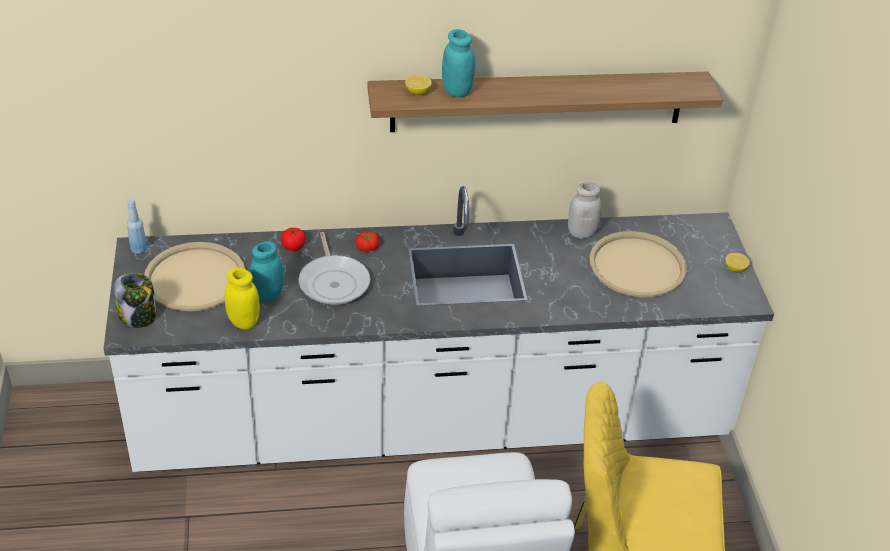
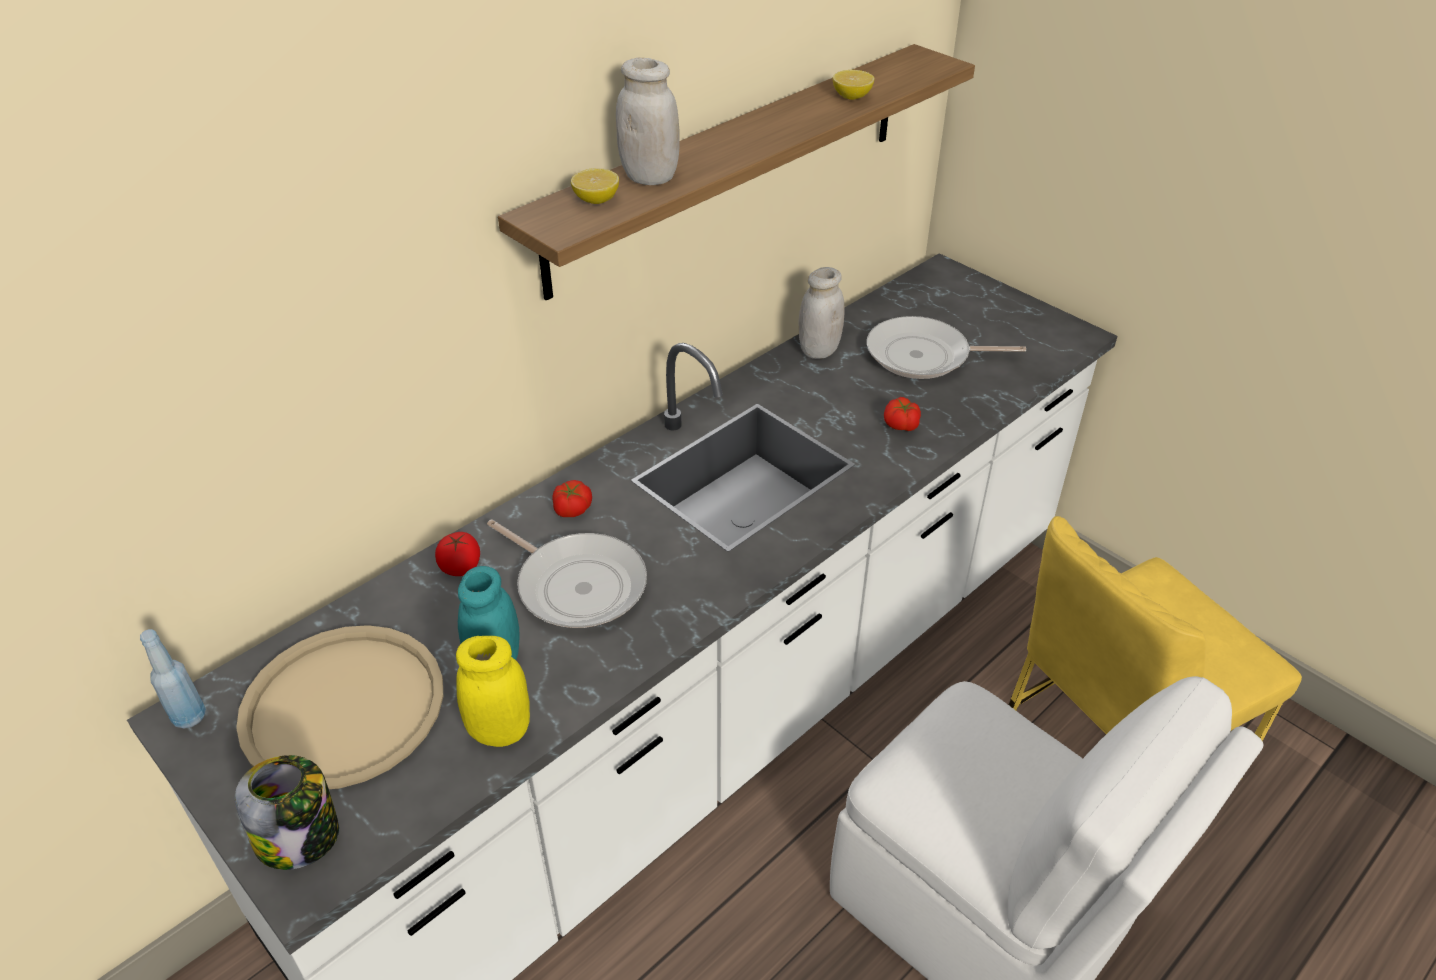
camera: 35 degrees left, 0 degrees up
turquoise jar [442,29,475,97] -> white jar [616,58,680,185]
beige tray [590,231,687,297] -> frying pan [867,316,1026,379]
lemon [725,253,750,272] -> lemon moved to [833,70,874,100]
none -> tomato [884,397,921,431]

